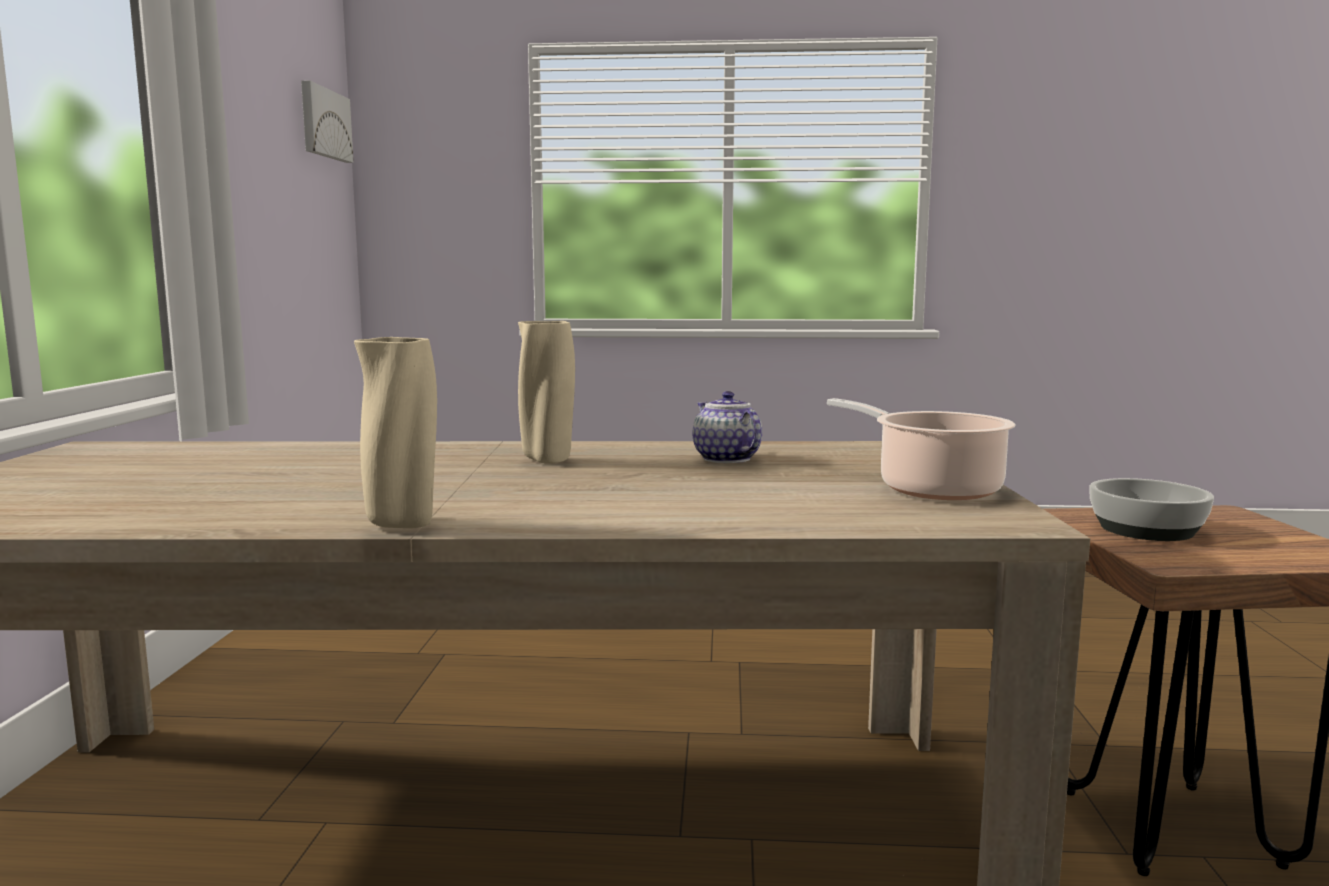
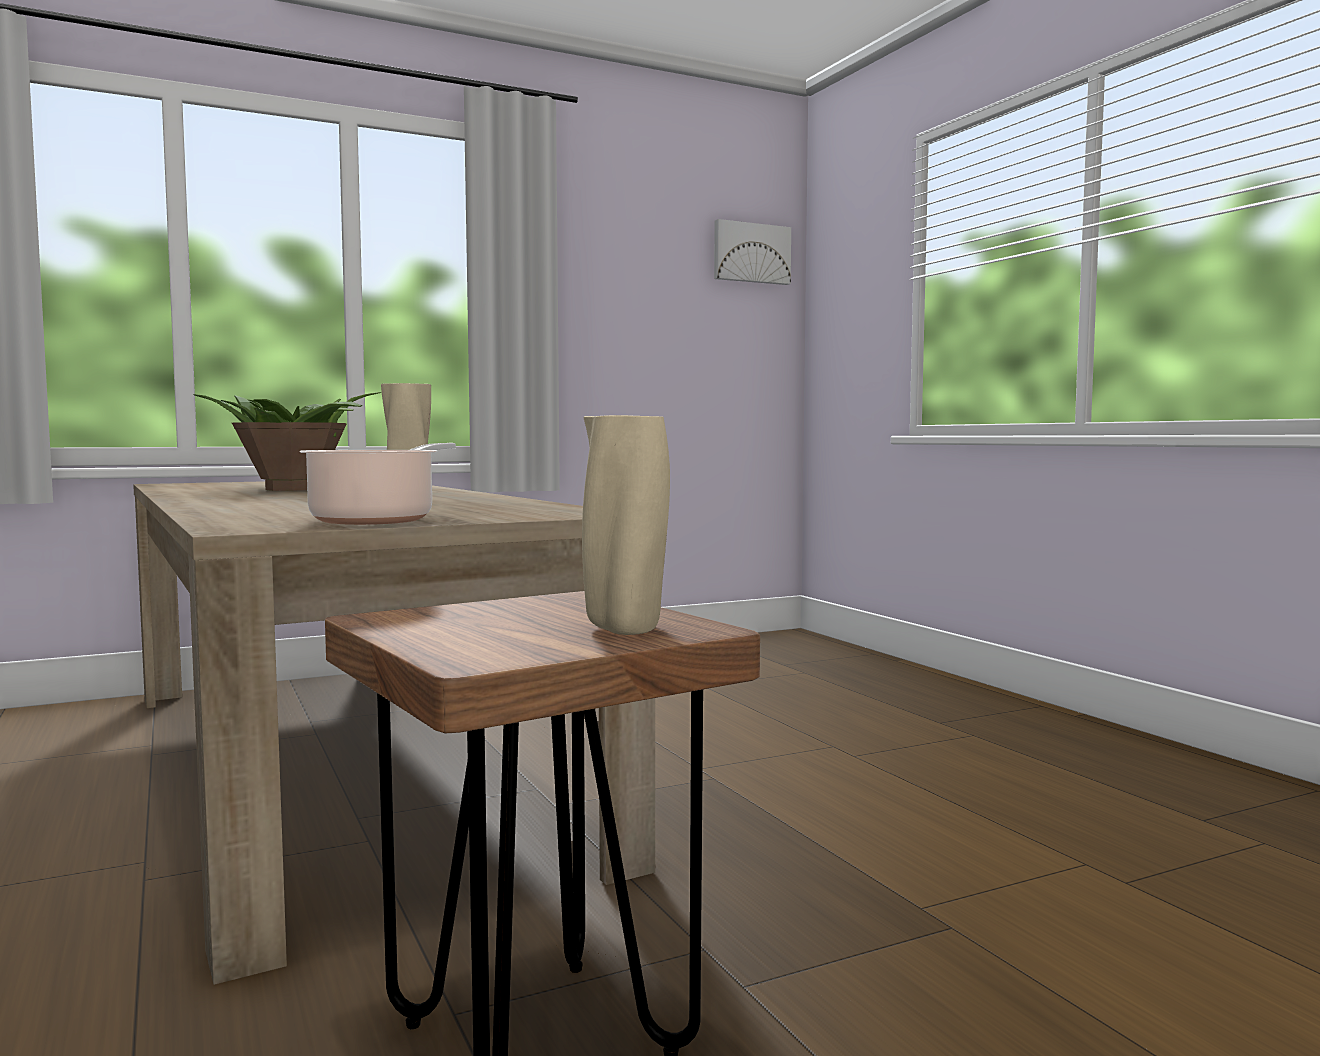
camera: 60 degrees right, 5 degrees down
beige vase [354,337,437,528] -> beige vase moved to [582,415,670,635]
teapot [693,391,762,463] -> none
bowl [1089,478,1214,541] -> none
none -> potted plant [193,392,381,491]

